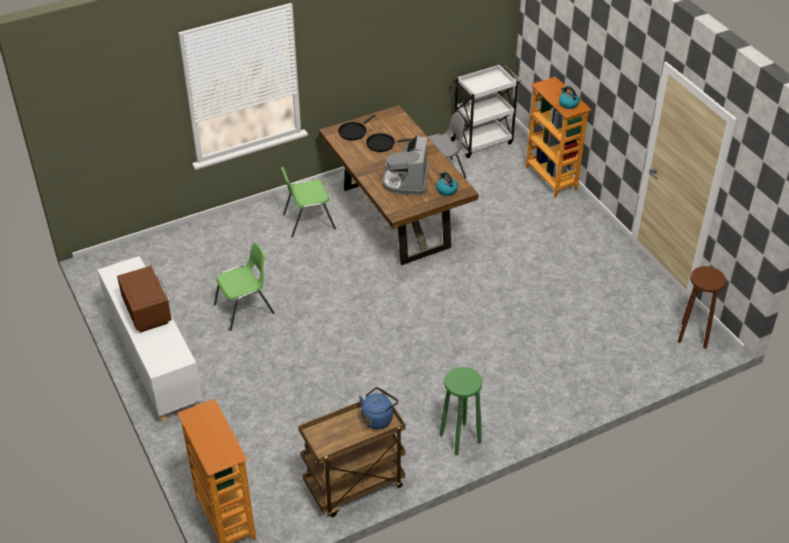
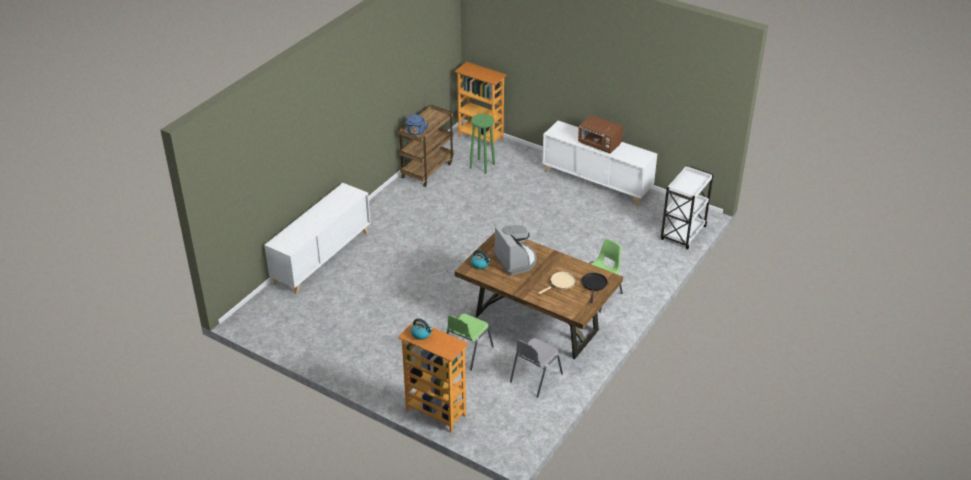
camera: 150 degrees right, 5 degrees down
green chair [214,242,275,331] -> green chair moved to [447,314,494,371]
black frying pan [366,133,413,152] -> beige frying pan [538,271,576,294]
green stool [440,367,482,455] -> green stool moved to [470,114,495,173]
white cart [451,64,521,158] -> white cart moved to [661,165,713,249]
brown stool [678,266,726,349] -> none
none -> white cabinet [264,183,371,294]

